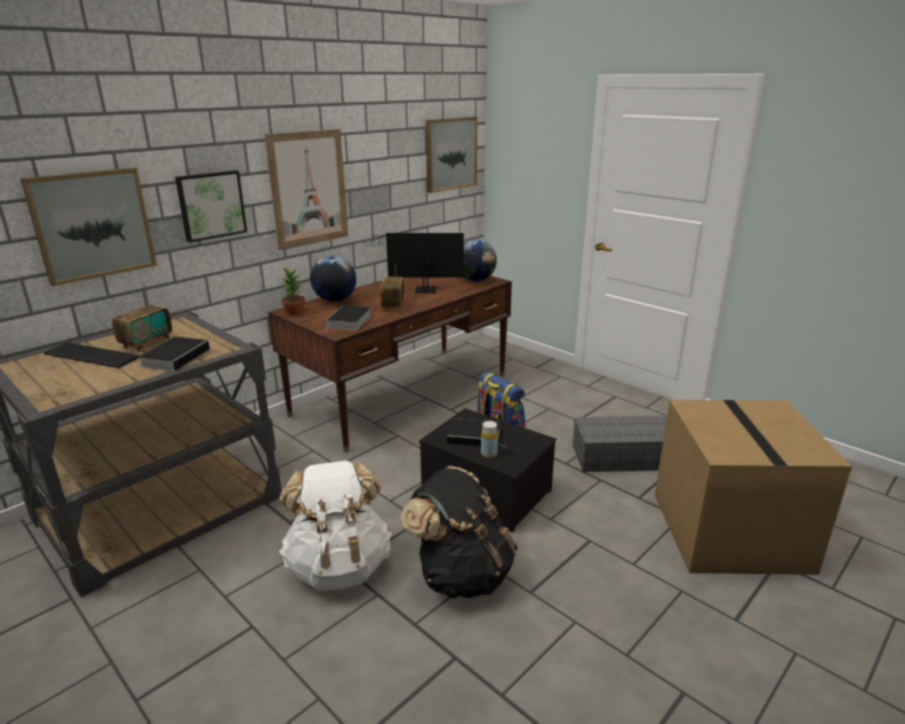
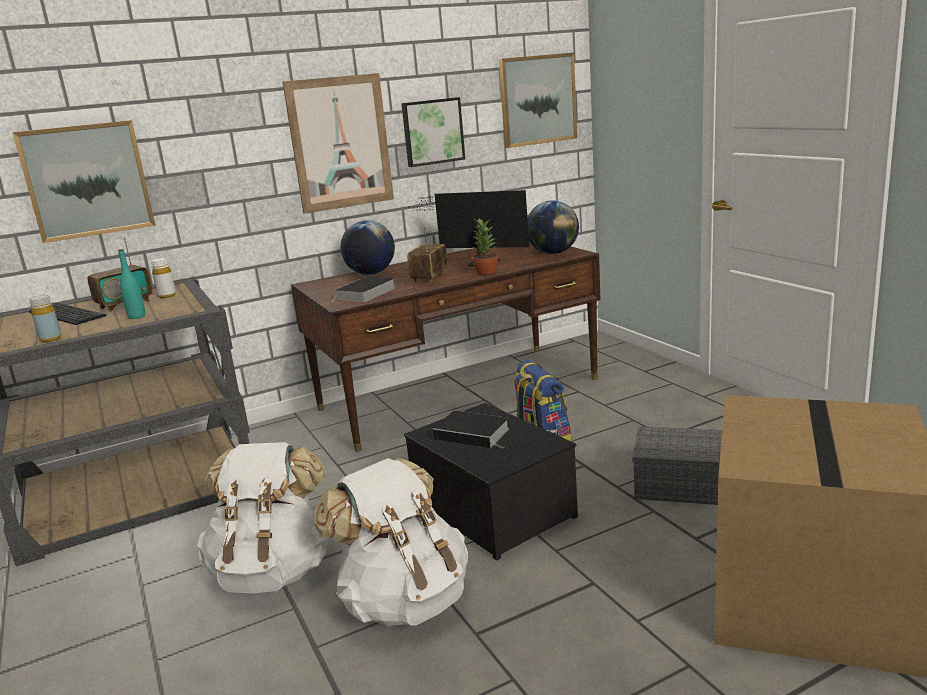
camera: 20 degrees right, 5 degrees down
book [138,336,213,371] -> turquoise bottle [118,249,145,319]
picture [175,170,247,243] -> picture moved to [401,97,465,167]
potted plant [281,268,305,315] -> potted plant moved to [471,218,499,275]
black backpack [400,466,517,599] -> white backpack [313,458,468,626]
yellow bottle [481,421,498,458] -> yellow bottle moved to [29,295,62,342]
none -> white bottle [151,258,176,298]

